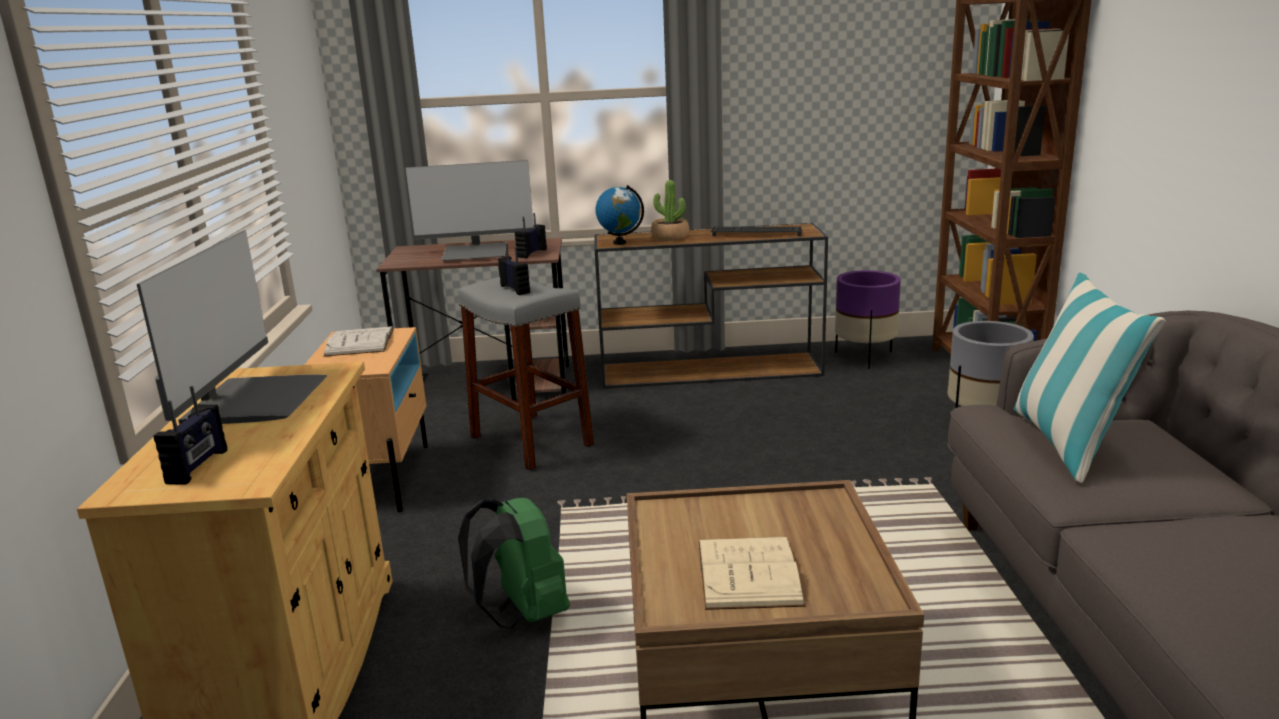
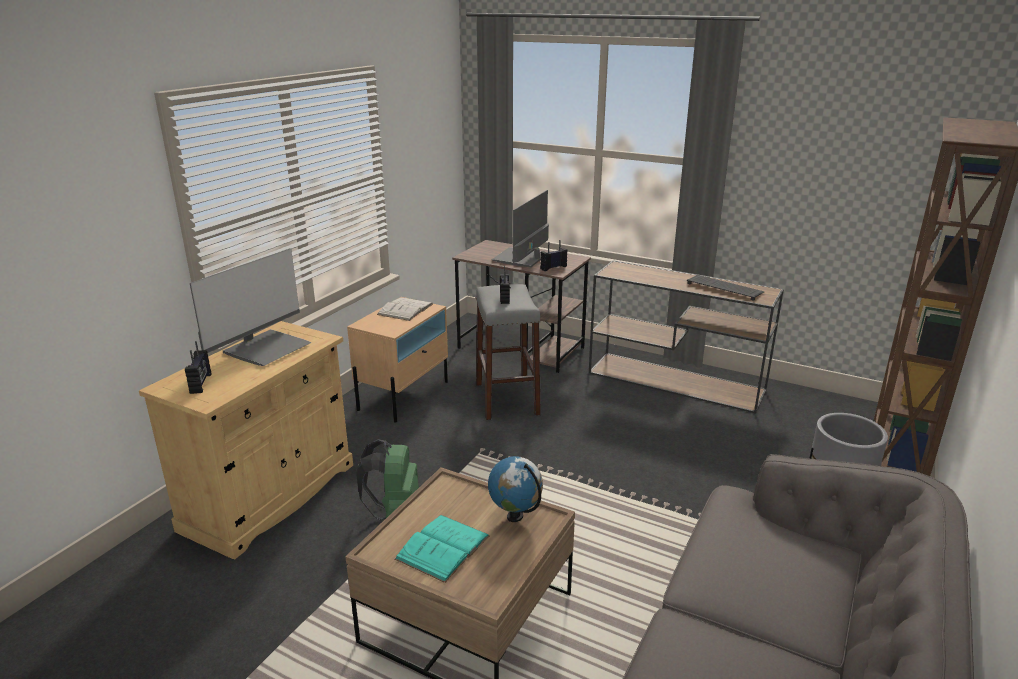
camera: 30 degrees right, 5 degrees up
radio [154,386,227,485] -> radio turned 45 degrees counterclockwise [185,341,211,394]
monitor [405,160,534,261] -> monitor turned 90 degrees clockwise [492,190,549,267]
globe [595,185,644,245] -> globe moved to [488,456,543,522]
potted plant [651,180,689,241] -> none
beige book [698,537,806,610] -> turquoise book [395,515,490,583]
purple planter [835,270,901,369] -> none
pillow [1014,273,1166,483] -> none

